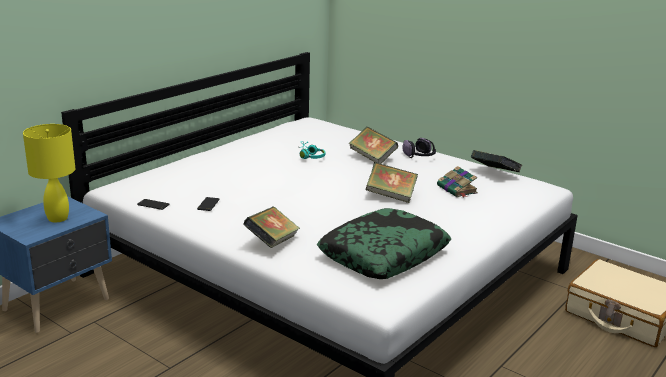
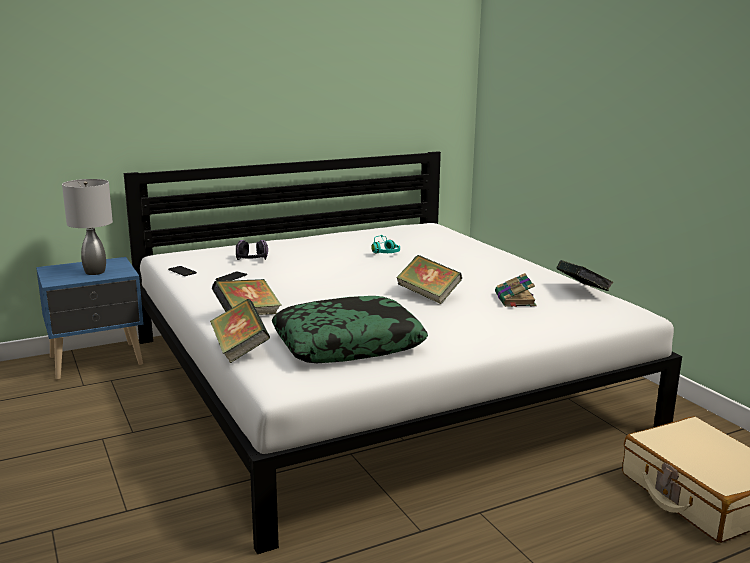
camera: 25 degrees right, 5 degrees down
yellow table lamp [23,124,75,222] -> grey table lamp [62,179,113,275]
book [349,127,398,164] -> book moved to [210,299,270,363]
headphones [403,138,436,158] -> headphones moved to [236,240,268,260]

